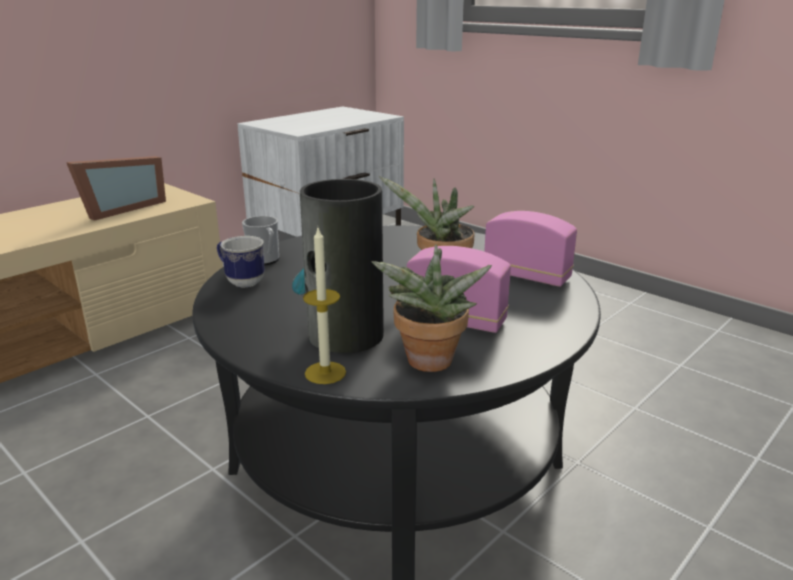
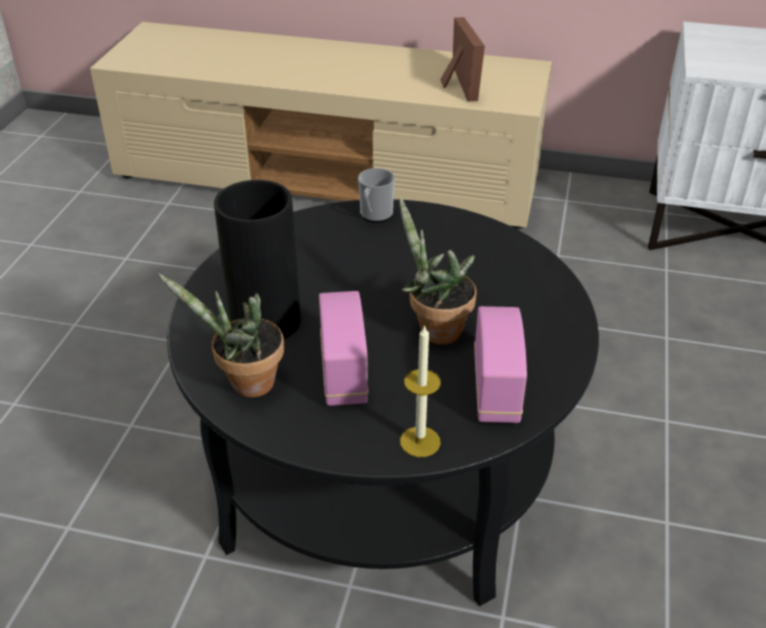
camera: 60 degrees right, 15 degrees up
picture frame [66,156,166,221] -> picture frame turned 105 degrees counterclockwise [440,17,485,102]
mug [217,236,265,287] -> none
candle [303,228,346,384] -> candle moved to [400,324,441,457]

